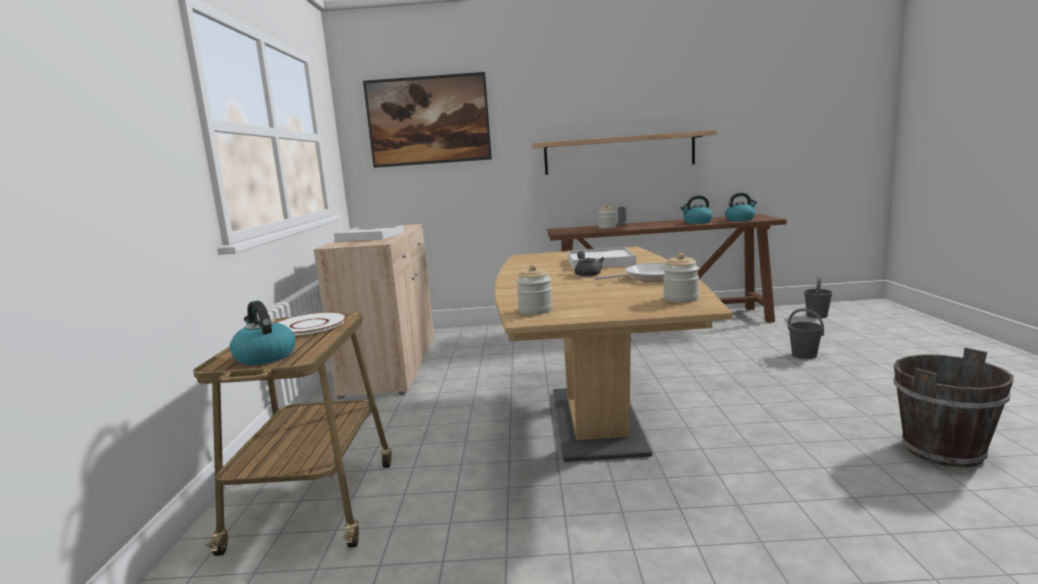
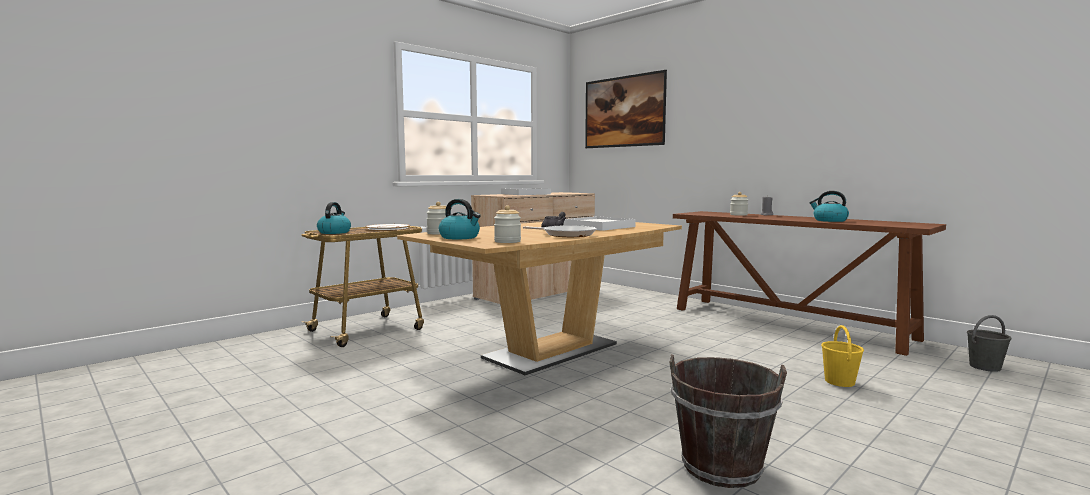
camera: 45 degrees right, 5 degrees down
shelf [532,130,717,175] -> none
kettle [725,193,757,221] -> kettle moved to [439,199,481,239]
grey bucket [788,309,824,359] -> yellow bucket [821,325,864,387]

